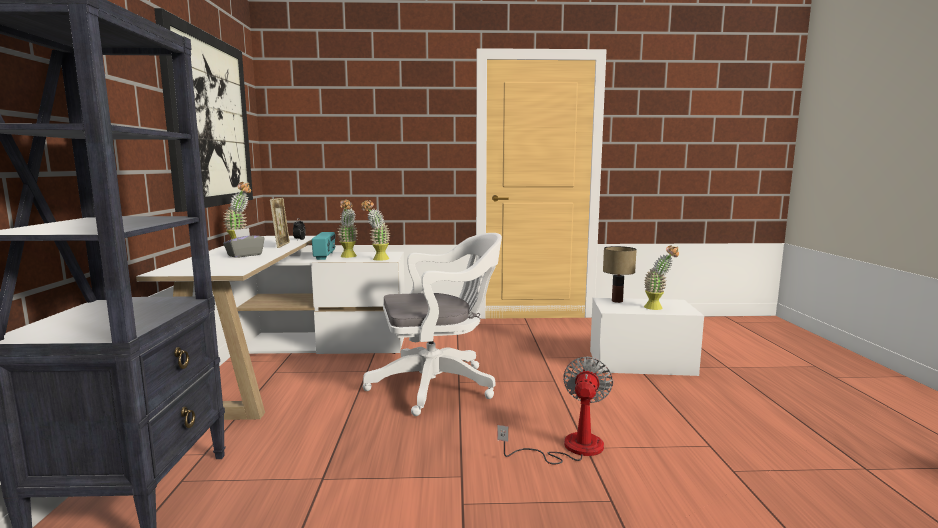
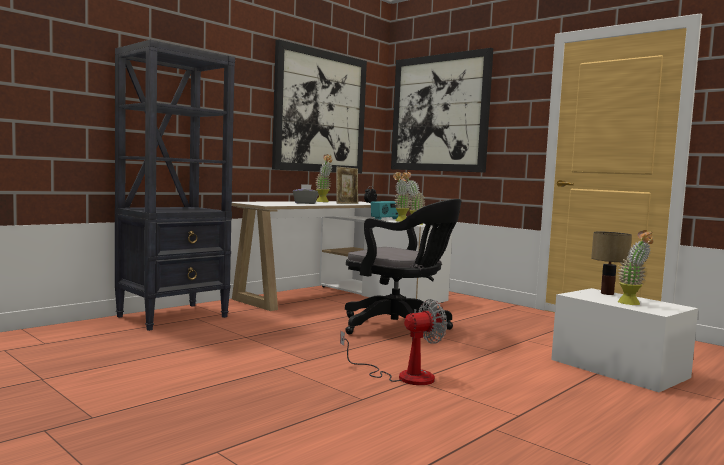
camera: 45 degrees right, 5 degrees down
white office chair [363,233,502,416] -> black office chair [345,199,462,340]
none -> picture [391,48,493,173]

